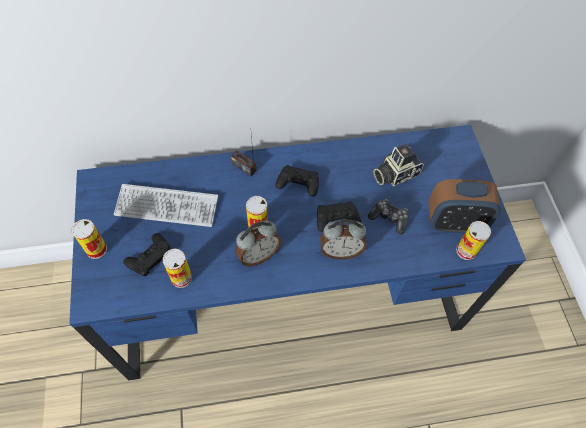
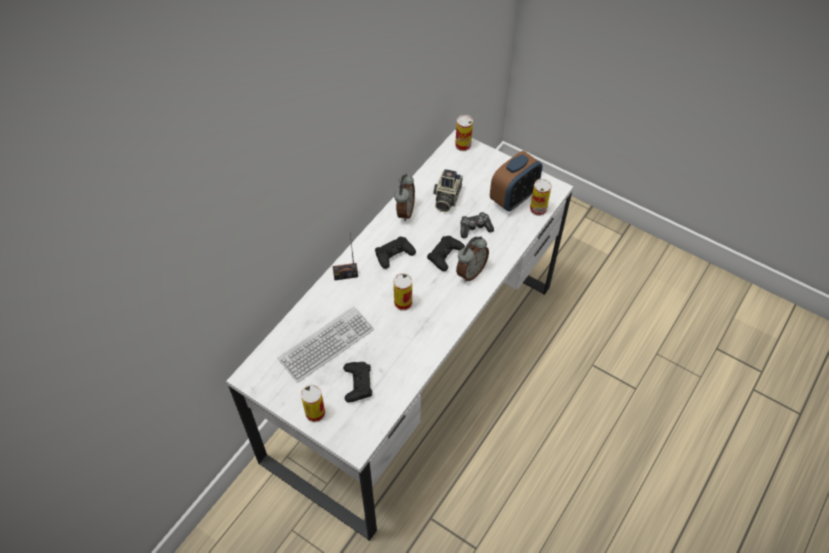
camera: 45 degrees left, 5 degrees down
blue desk [69,125,526,380] -> white desk [226,130,573,541]
can [163,249,192,288] -> can moved to [455,115,473,151]
alarm clock [235,221,281,266] -> alarm clock moved to [394,174,415,221]

